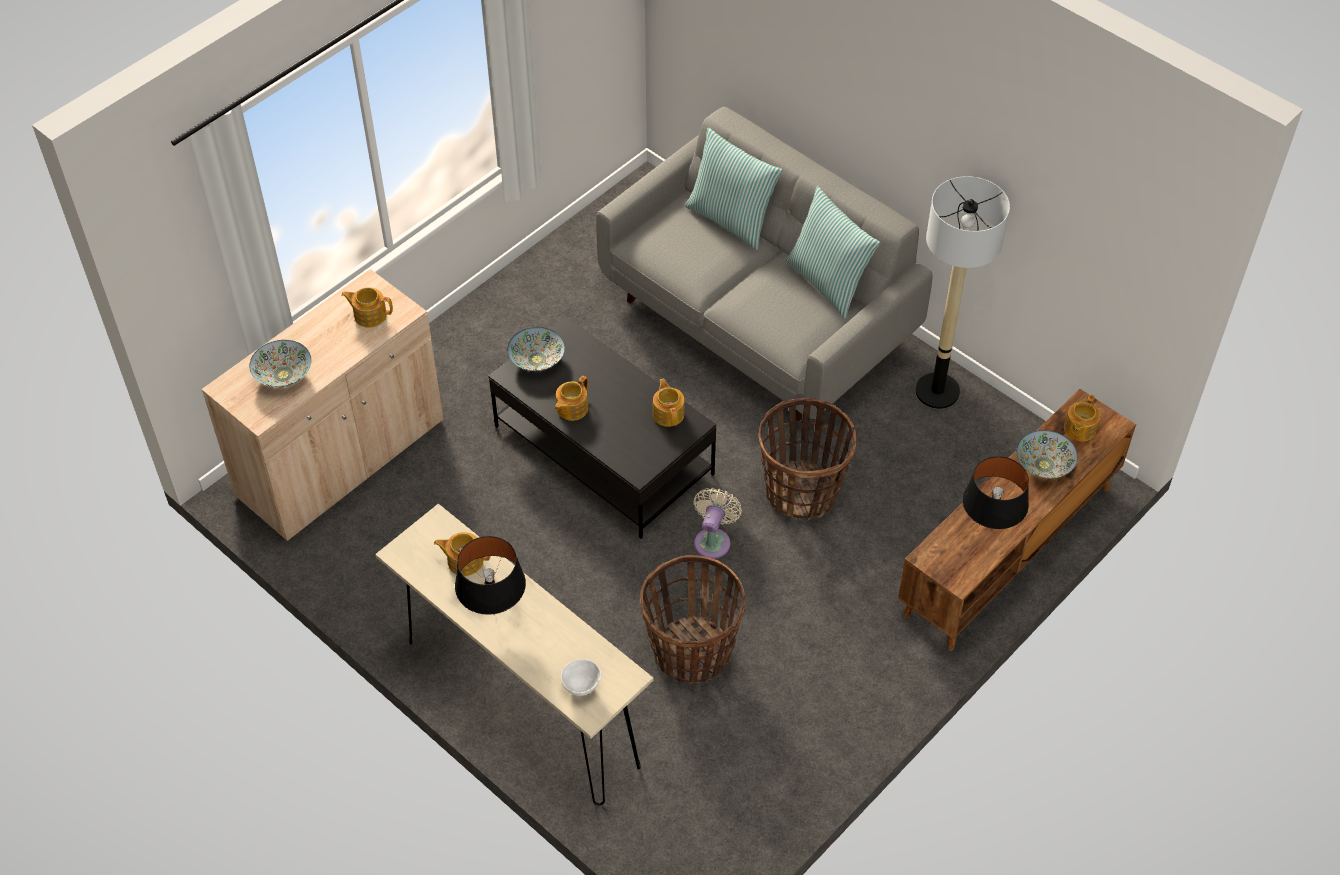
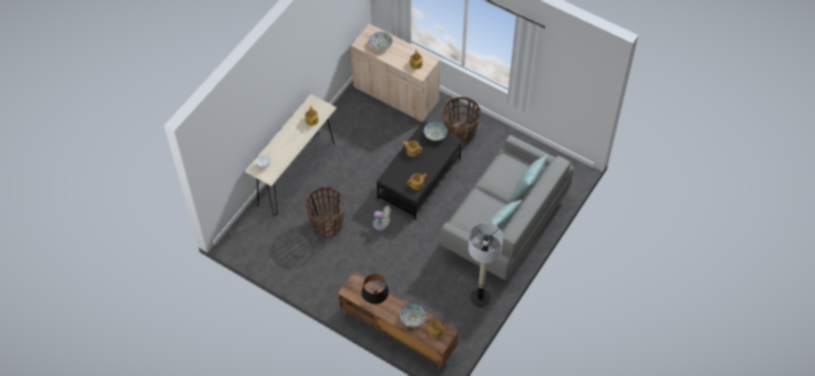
camera: 80 degrees right, 5 degrees up
black table lamp [455,536,526,615] -> none
basket [759,398,857,520] -> basket moved to [442,97,481,146]

